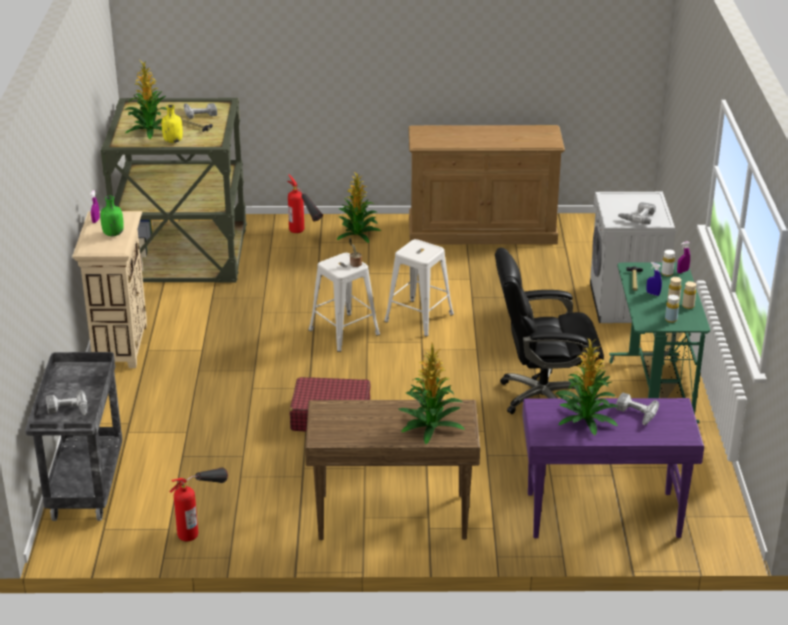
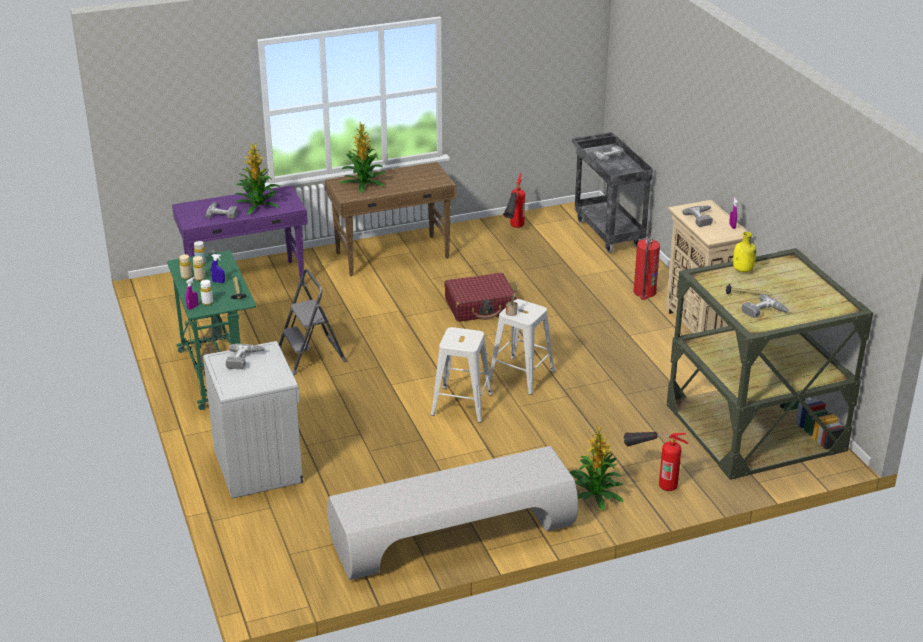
camera: 160 degrees right, 0 degrees up
green bottle [100,196,124,236] -> power drill [682,206,713,227]
potted plant [125,60,167,139] -> none
brown cabinet [409,125,565,244] -> grey bench [327,446,578,580]
black office chair [495,248,604,414] -> grey step ladder [279,269,346,375]
none -> fire extinguisher [633,227,660,300]

